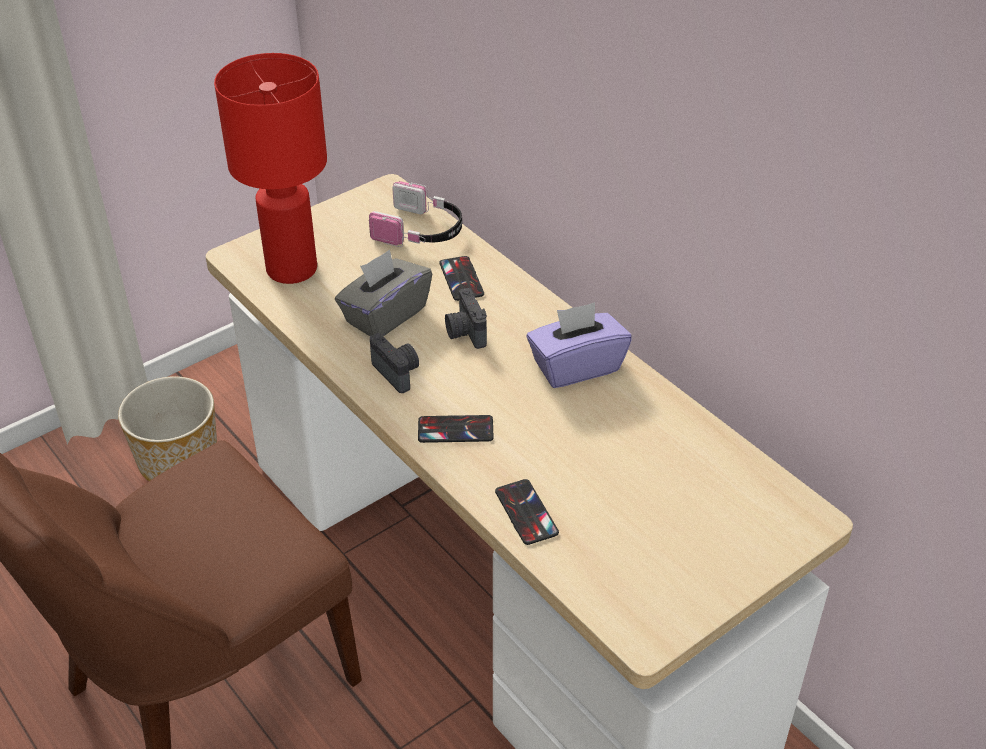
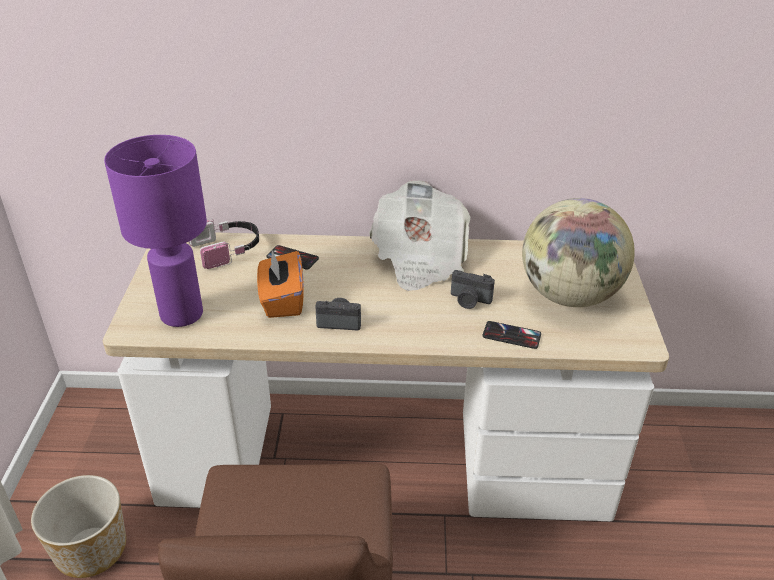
camera: 50 degrees left, 5 degrees down
red table lamp [214,53,327,284] -> purple table lamp [104,135,207,327]
grey tissue box [335,250,432,336] -> orange tissue box [257,251,304,318]
phone [418,415,494,443] -> none
camera [445,288,487,349] -> camera moved to [451,270,495,309]
purple tissue box [527,302,632,388] -> newspaper [369,180,470,291]
none -> globe [522,198,635,307]

